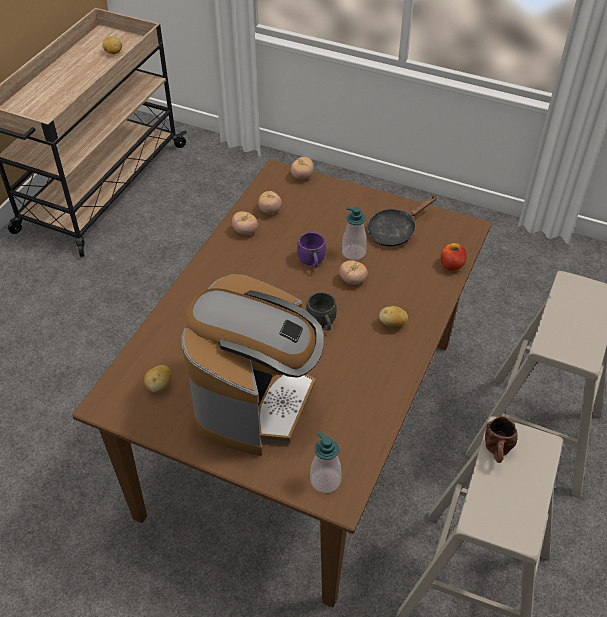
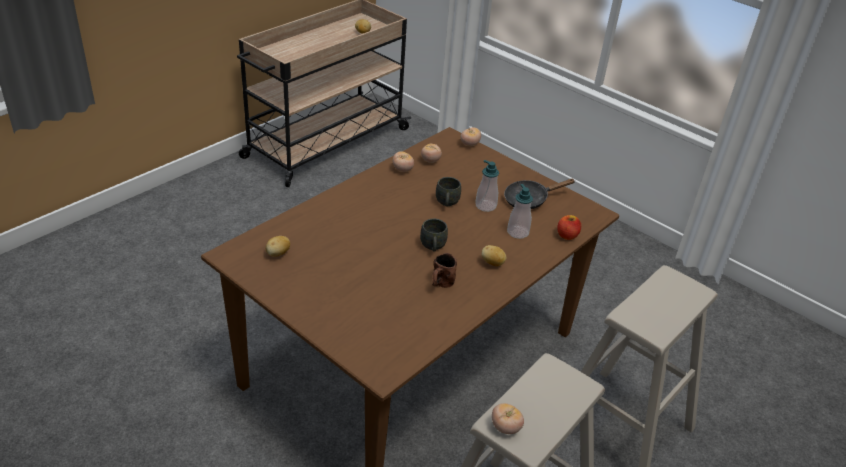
camera: 15 degrees right, 10 degrees down
coffee machine [181,274,324,456] -> none
purple mug [297,232,326,268] -> grey mug [436,177,461,207]
soap dispenser [310,431,342,493] -> soap dispenser moved to [507,184,533,239]
tomato [339,261,368,285] -> tomato moved to [492,403,524,434]
brown mug [485,416,518,463] -> brown mug moved to [432,253,457,288]

